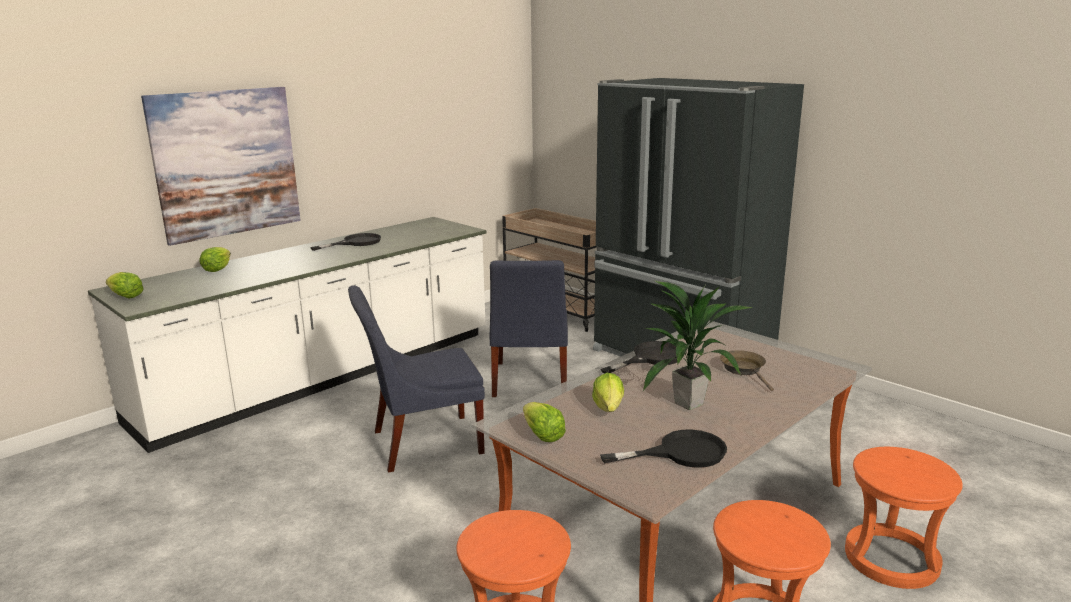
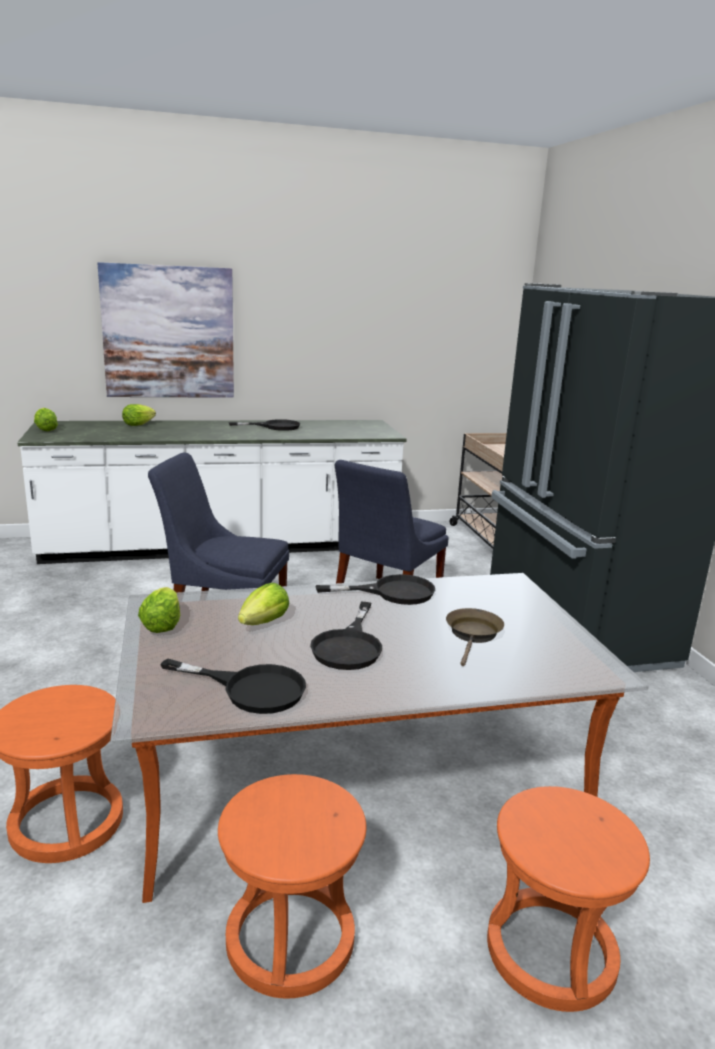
camera: 30 degrees right, 0 degrees up
potted plant [643,280,753,410] -> black frying pan [310,602,382,670]

